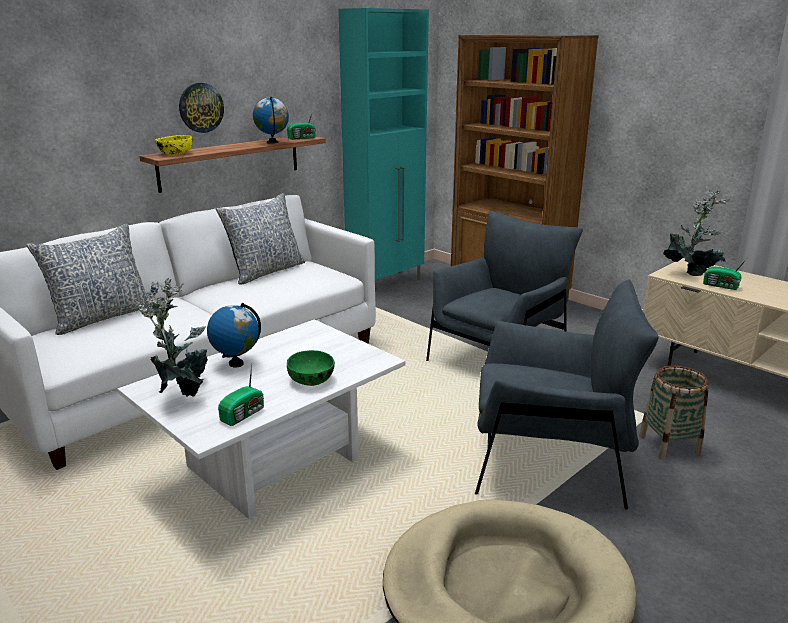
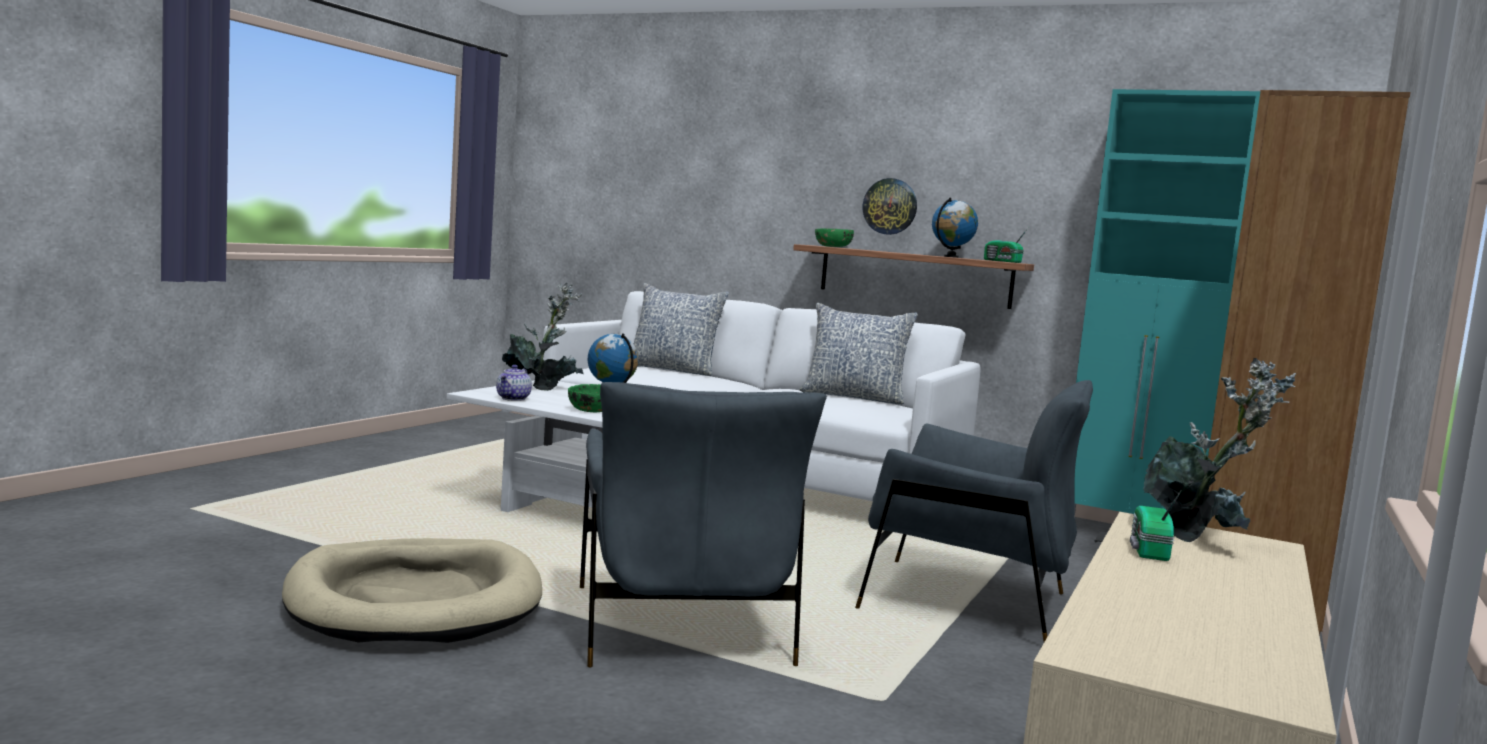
camera: 70 degrees right, 15 degrees down
yellow bowl [155,135,192,155] -> green bowl [815,229,854,247]
radio [218,364,264,426] -> teapot [496,365,532,401]
basket [639,366,709,460] -> none

